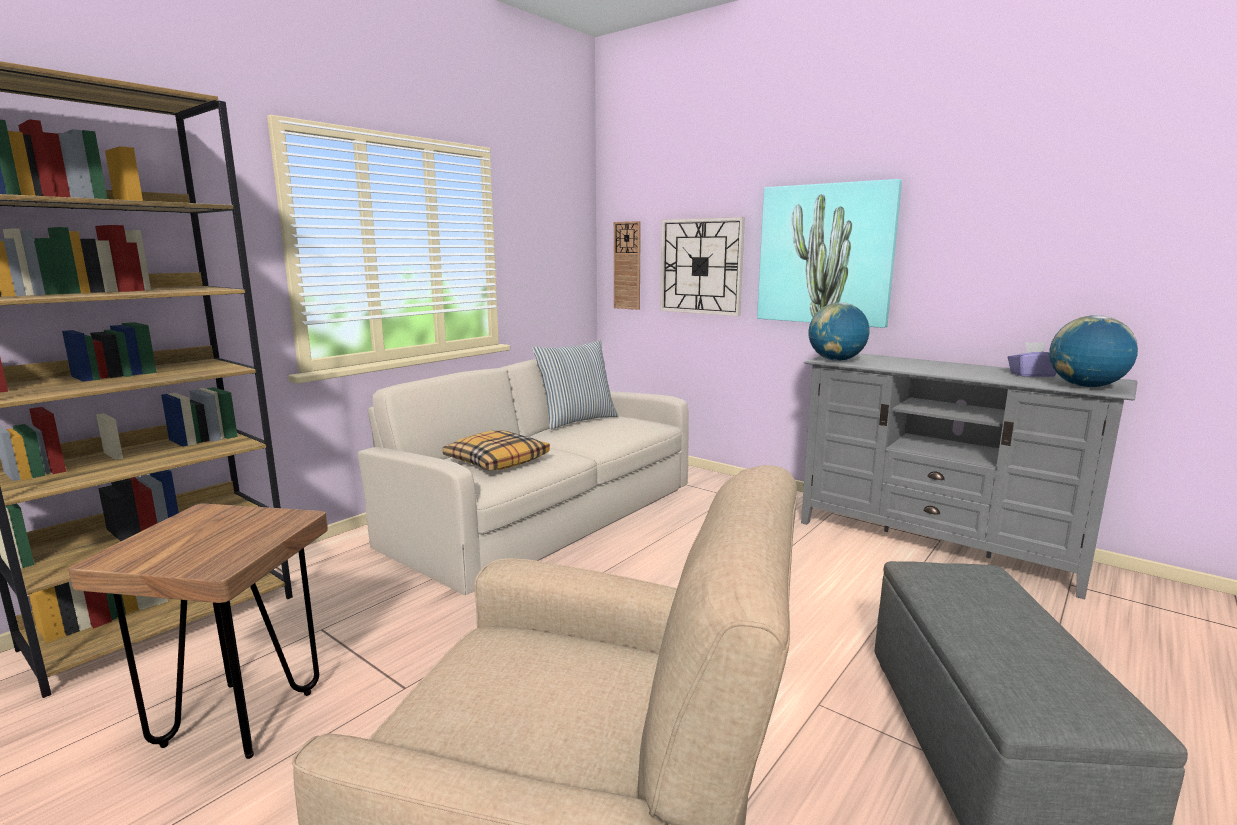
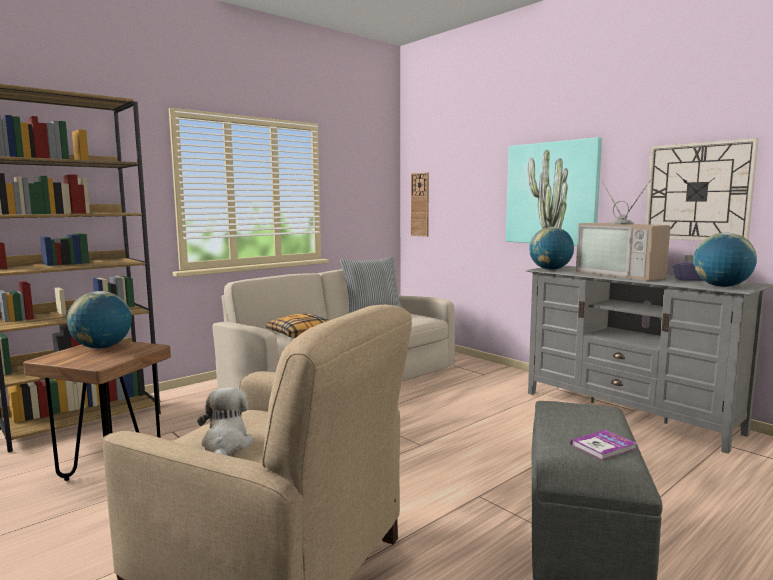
camera: 10 degrees right, 5 degrees down
wall clock [660,217,745,316] -> wall clock moved to [645,138,759,241]
none -> globe [67,291,132,349]
none -> plush toy [197,387,254,455]
none -> book [571,430,636,460]
none -> television [576,180,670,281]

